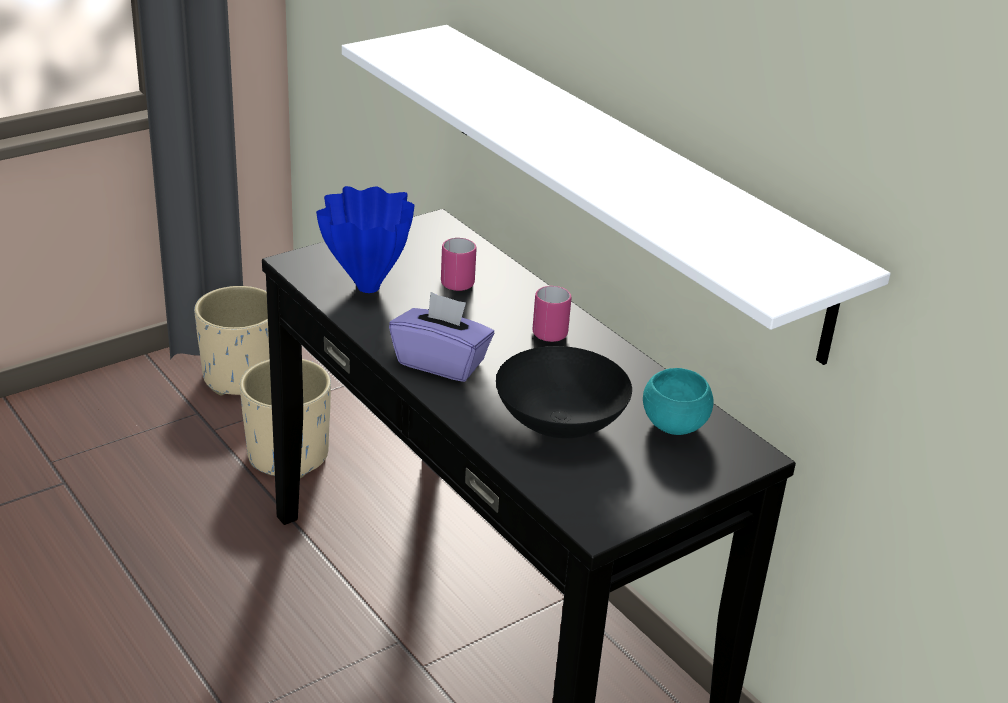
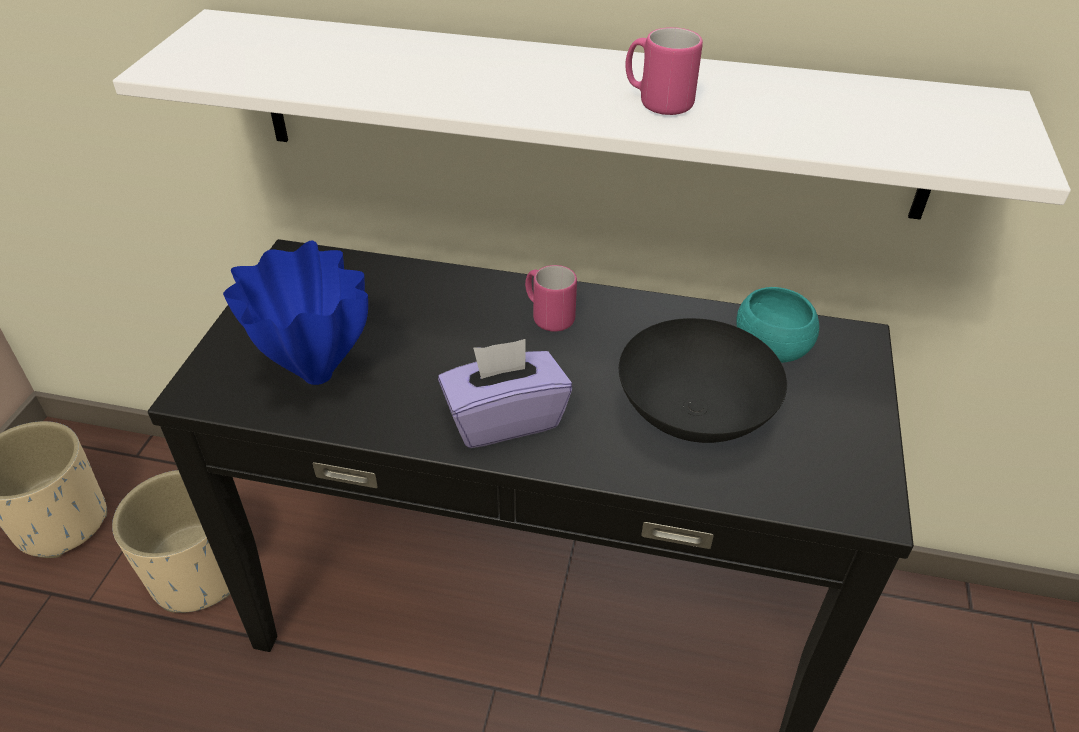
camera: 40 degrees left, 10 degrees up
pink mug [441,238,476,291] -> pink mug moved to [625,27,703,115]

